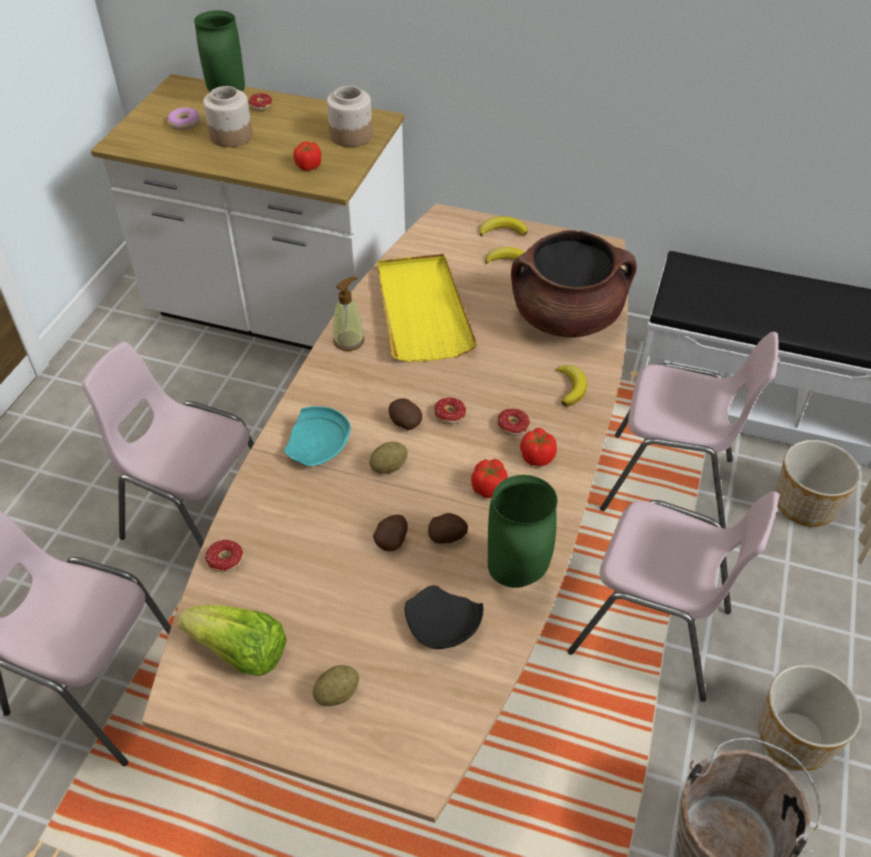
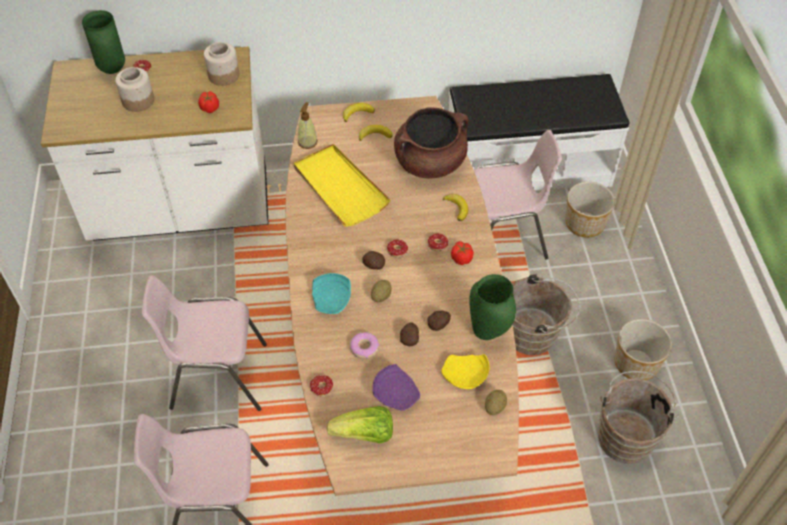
camera: 25 degrees left, 5 degrees up
donut [167,107,200,130] -> donut moved to [350,332,380,359]
potato [312,665,359,706] -> potato moved to [485,390,507,415]
soap dispenser [333,277,365,351] -> soap dispenser moved to [298,102,318,149]
black plate [404,585,483,649] -> yellow plate [441,354,490,389]
tomato [471,459,508,498] -> none
pink chair [567,491,779,702] -> brown bucket [512,274,580,355]
none -> purple plate [372,364,420,411]

